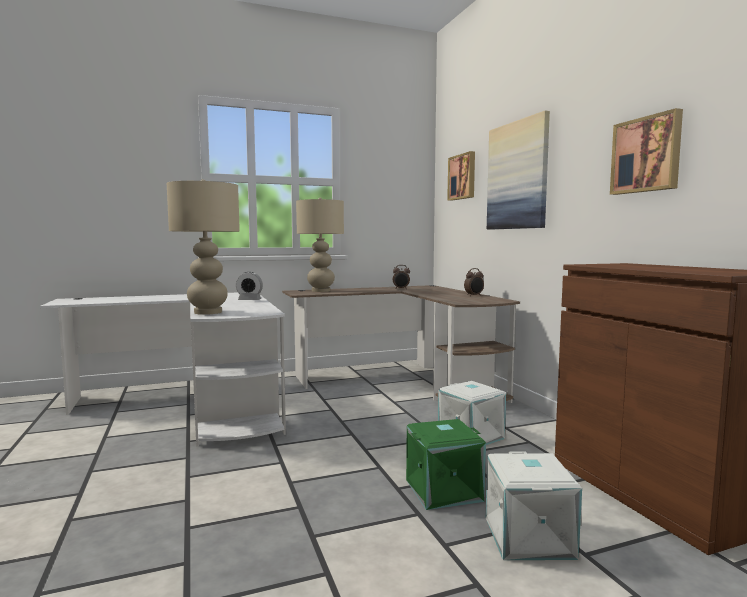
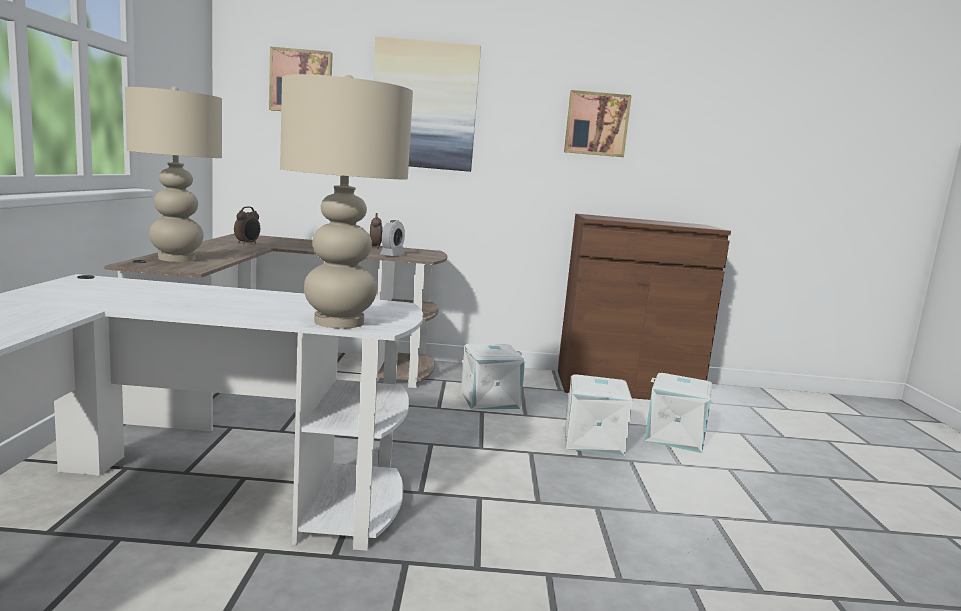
camera: 70 degrees left, 5 degrees up
alarm clock [236,272,263,300] -> alarm clock moved to [380,220,405,256]
green storage box [406,419,486,510] -> white storage box [565,374,633,456]

